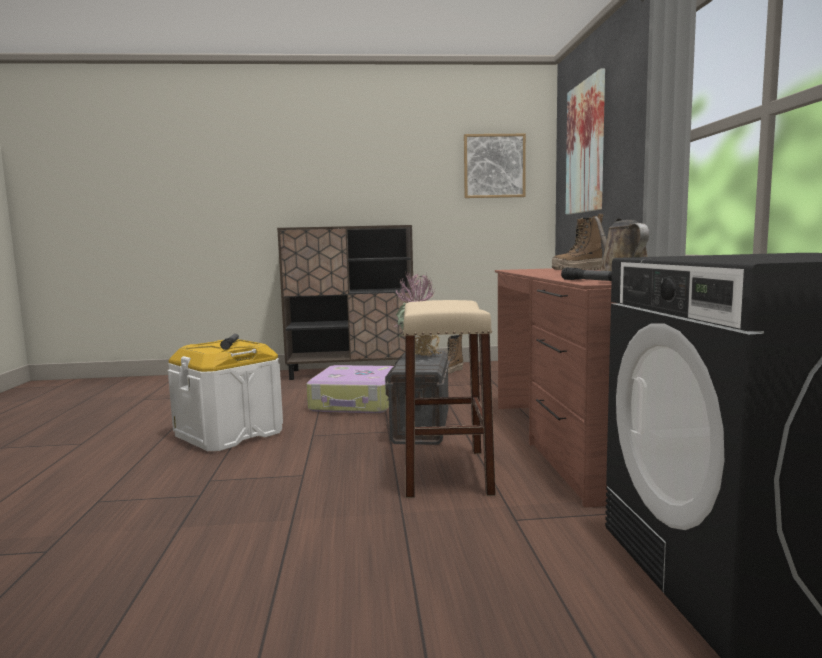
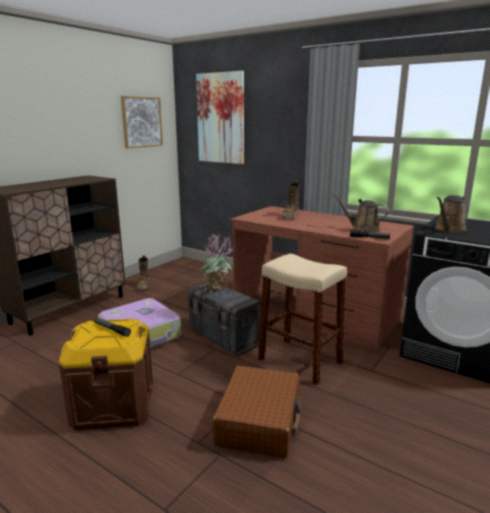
camera: 50 degrees left, 10 degrees up
white storage box [168,339,283,451] -> brown storage box [59,319,153,430]
none -> brown suitcase [213,366,300,458]
none -> brown watering can [435,195,467,232]

